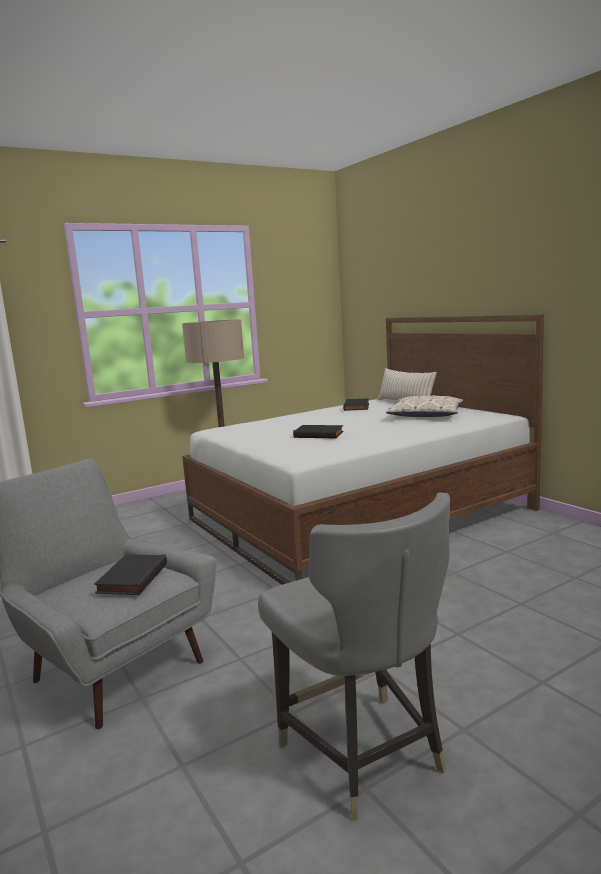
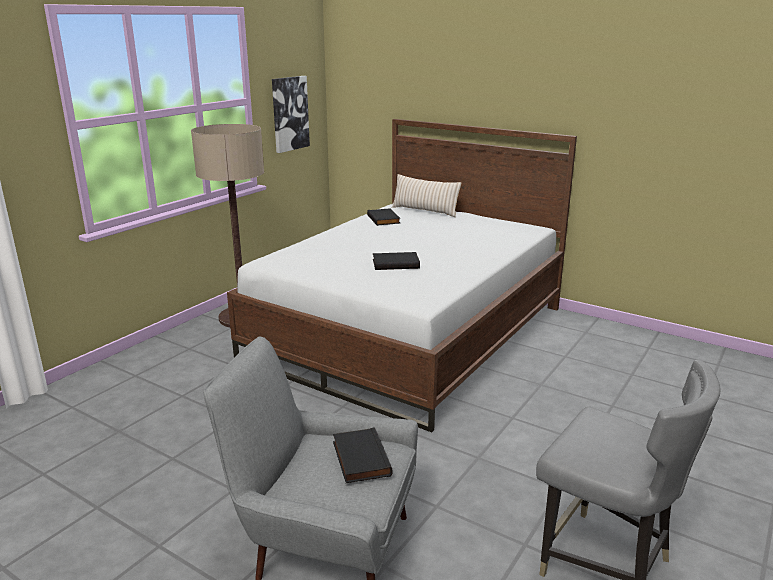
camera: 25 degrees left, 10 degrees up
pillow [386,395,464,417] -> none
none -> picture [272,76,310,153]

